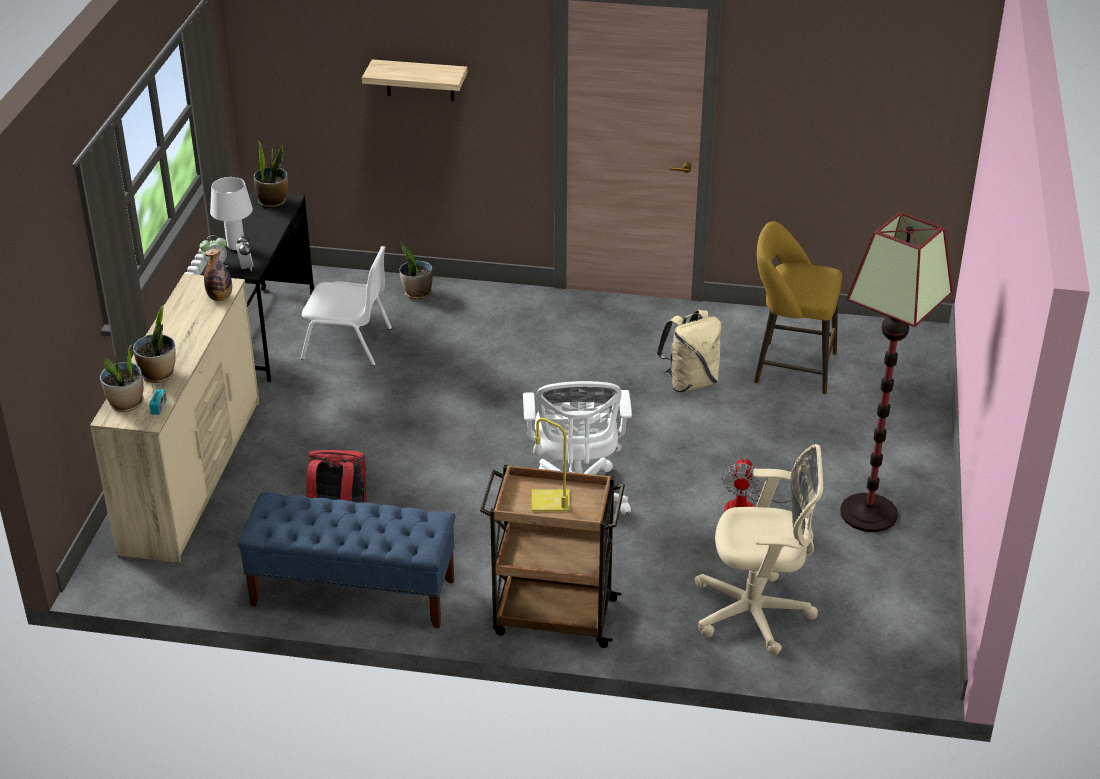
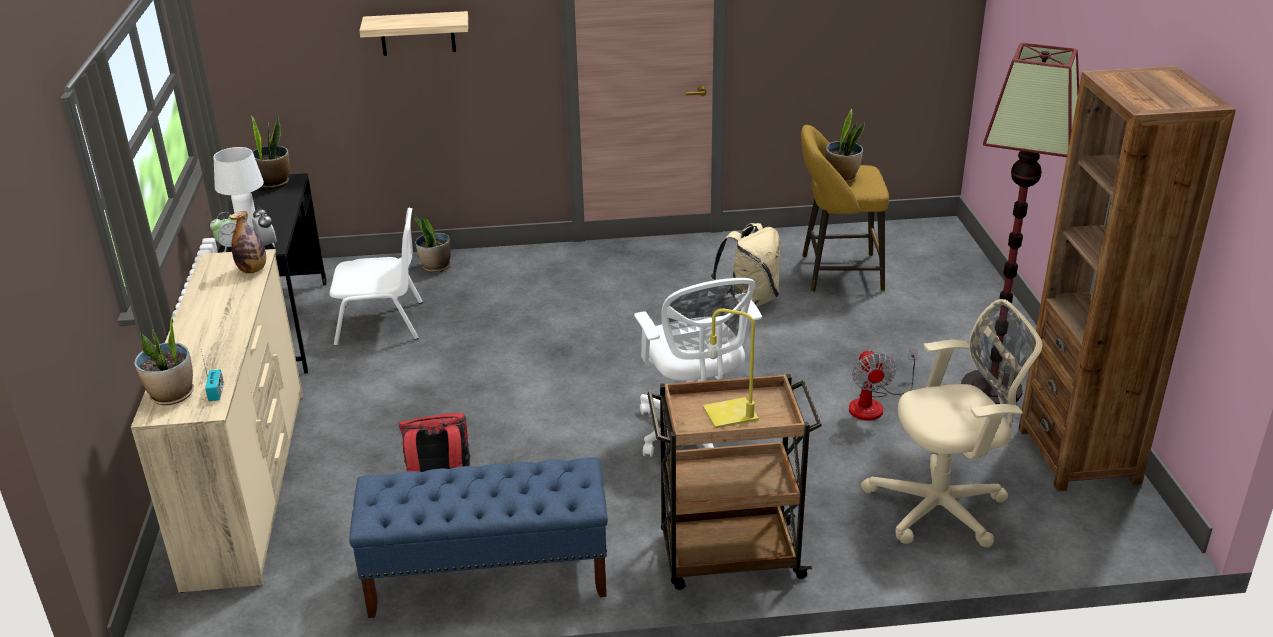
camera: 15 degrees left, 5 degrees down
potted plant [133,304,176,383] -> potted plant moved to [825,109,865,183]
none -> brown bookcase [1018,66,1236,491]

